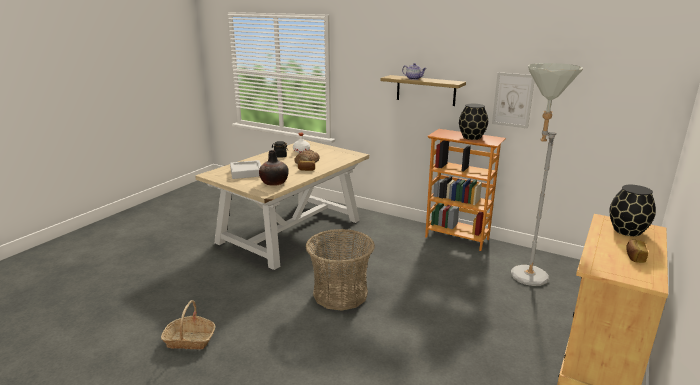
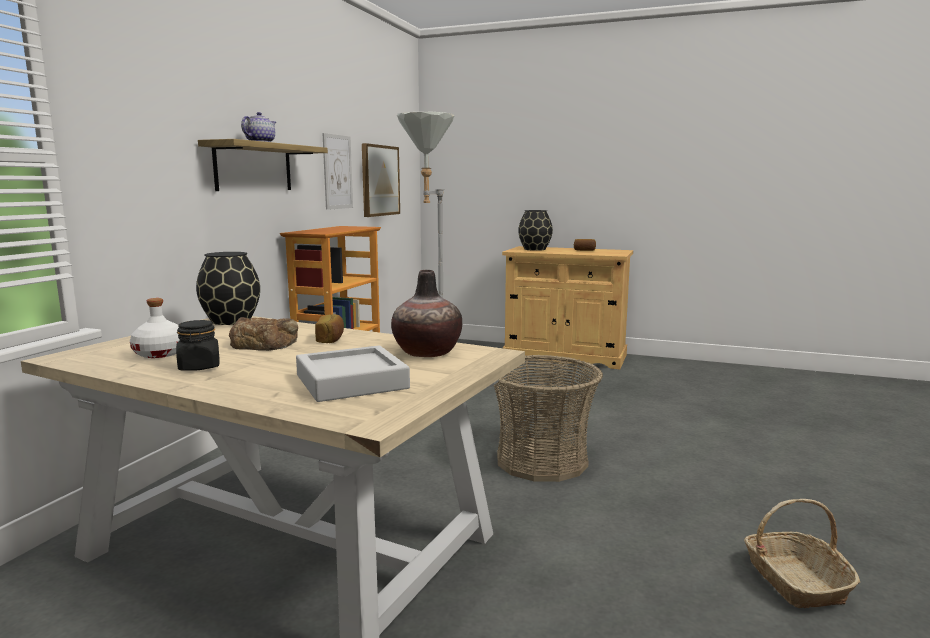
camera: 100 degrees left, 10 degrees down
black vase [459,104,488,140] -> black vase moved to [196,252,260,325]
none -> picture [362,143,400,217]

